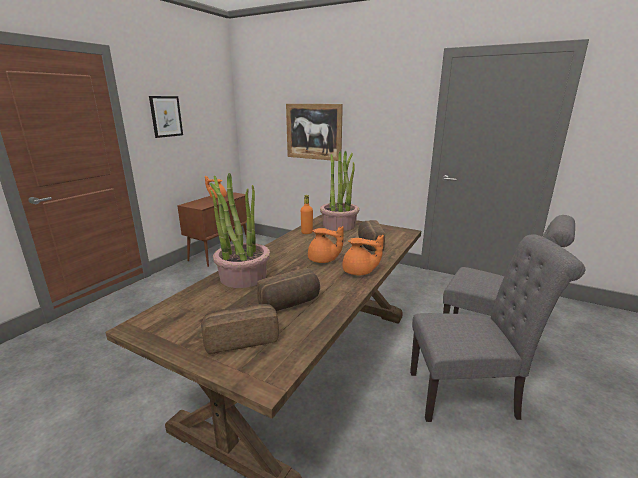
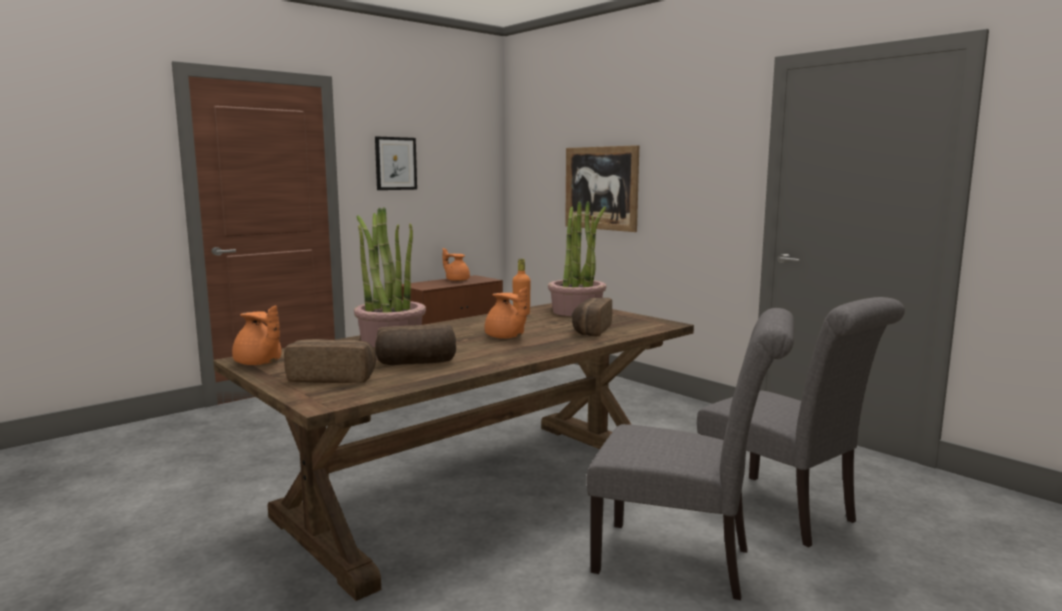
camera: 20 degrees right, 10 degrees down
orange teapot [342,235,384,275] -> orange teapot moved to [232,305,282,365]

